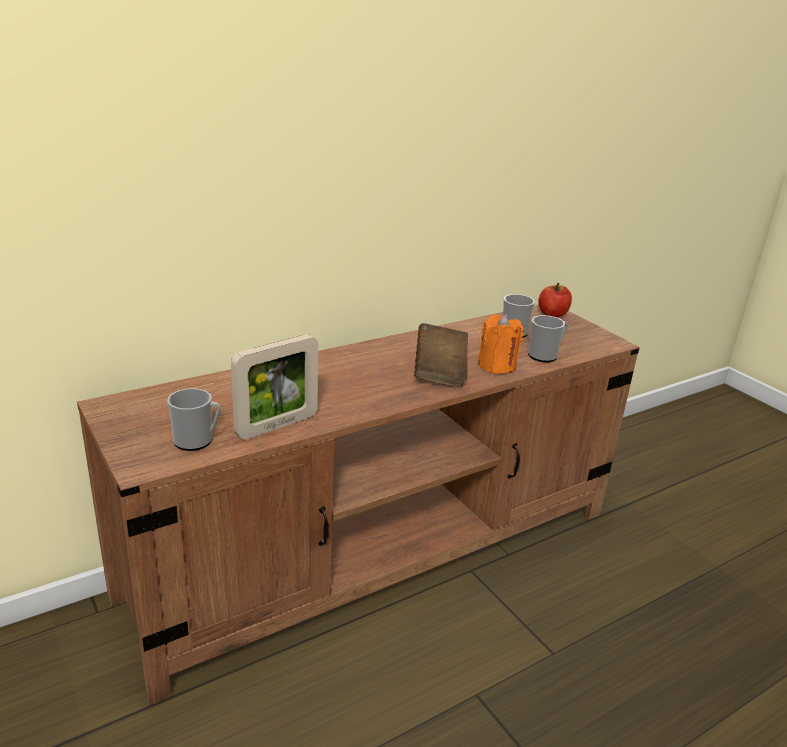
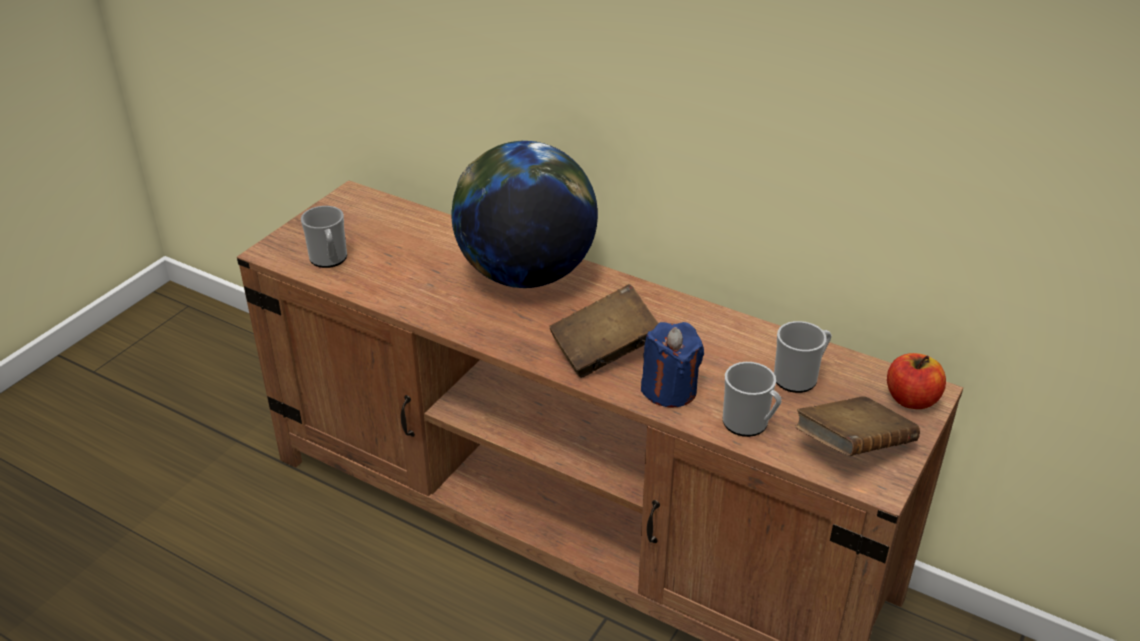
camera: 65 degrees right, 10 degrees up
picture frame [231,334,318,440] -> none
orange candle [478,314,524,374] -> blue candle [641,322,704,408]
none -> globe [451,141,598,288]
none -> brown book [795,396,920,456]

